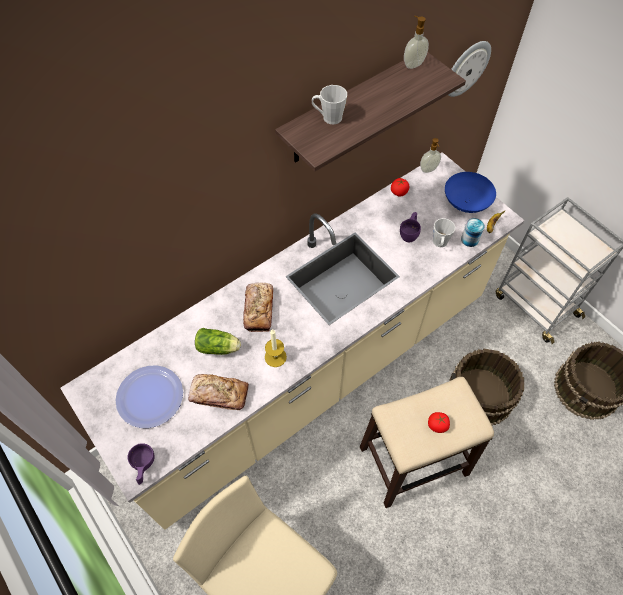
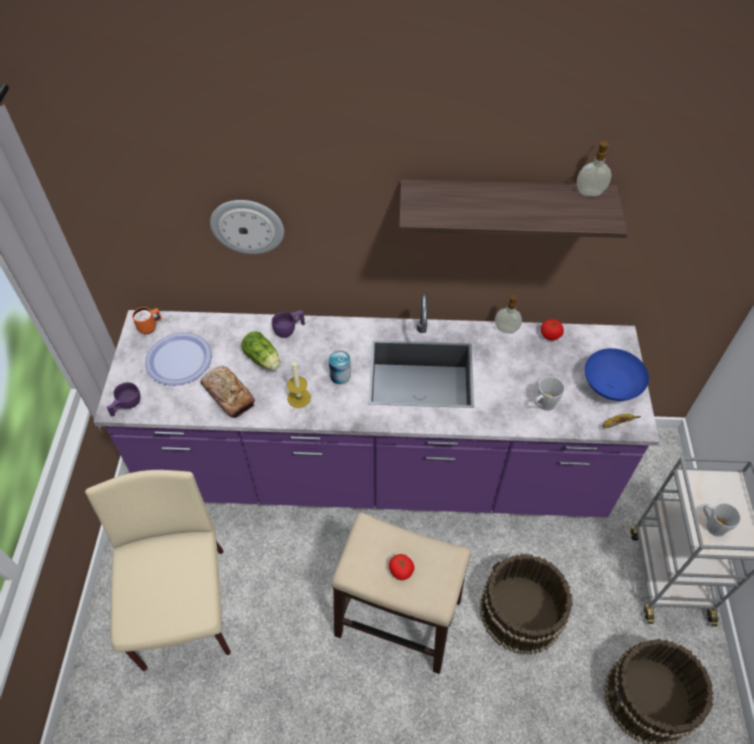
camera: 40 degrees right, 5 degrees down
beige counter [60,152,525,530] -> purple counter [94,293,659,517]
bread [243,282,273,332] -> none
grey mug [312,85,347,124] -> grey mug moved to [703,503,741,537]
purple cup [400,212,421,242] -> purple cup moved to [272,310,305,338]
soap dispenser [420,138,441,173] -> soap dispenser moved to [495,295,522,334]
wall clock [448,41,491,97] -> wall clock moved to [210,200,284,254]
can [461,218,484,247] -> can moved to [329,351,351,384]
none -> orange mug [132,307,162,334]

